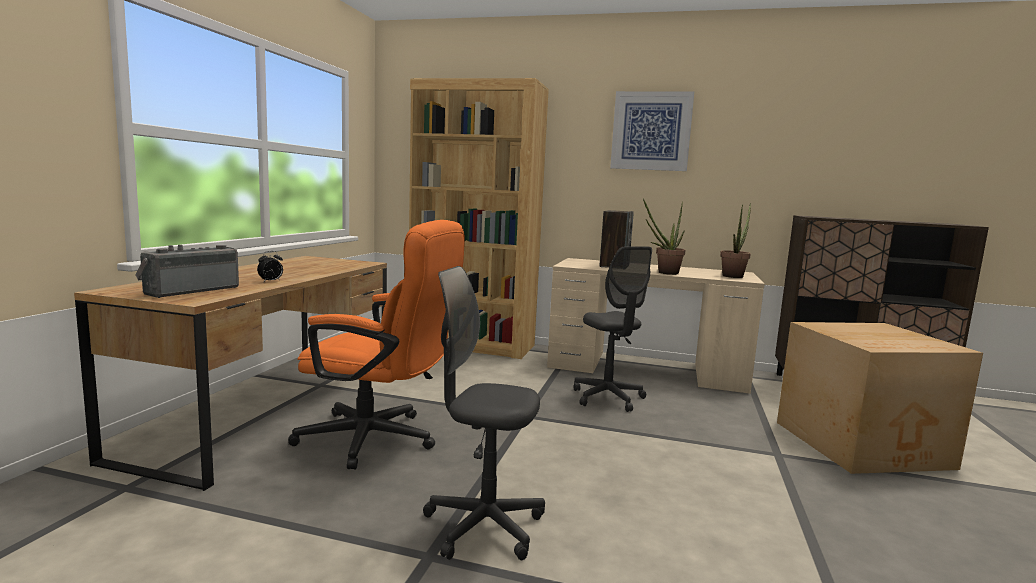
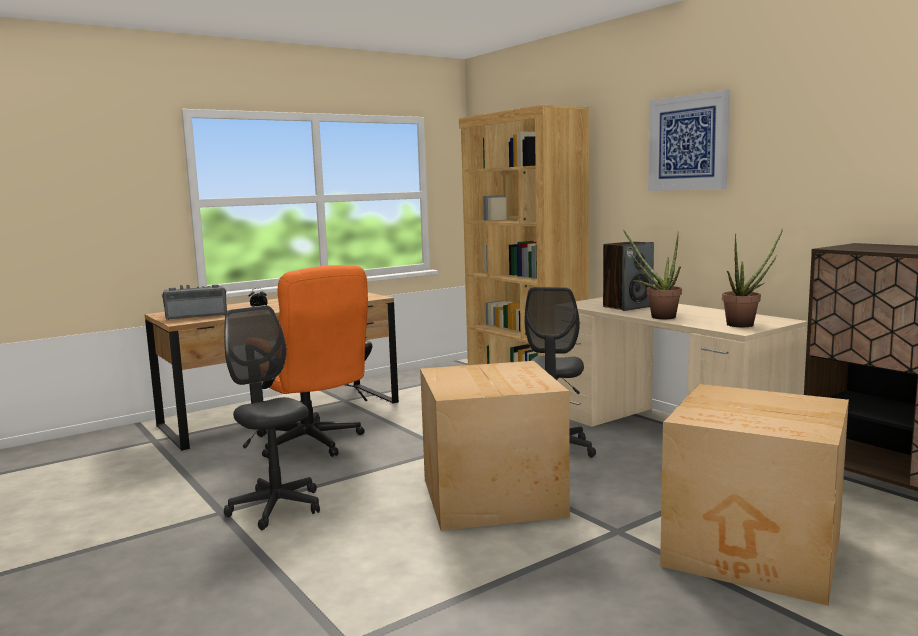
camera: 40 degrees right, 0 degrees up
none -> cardboard box [420,361,570,531]

